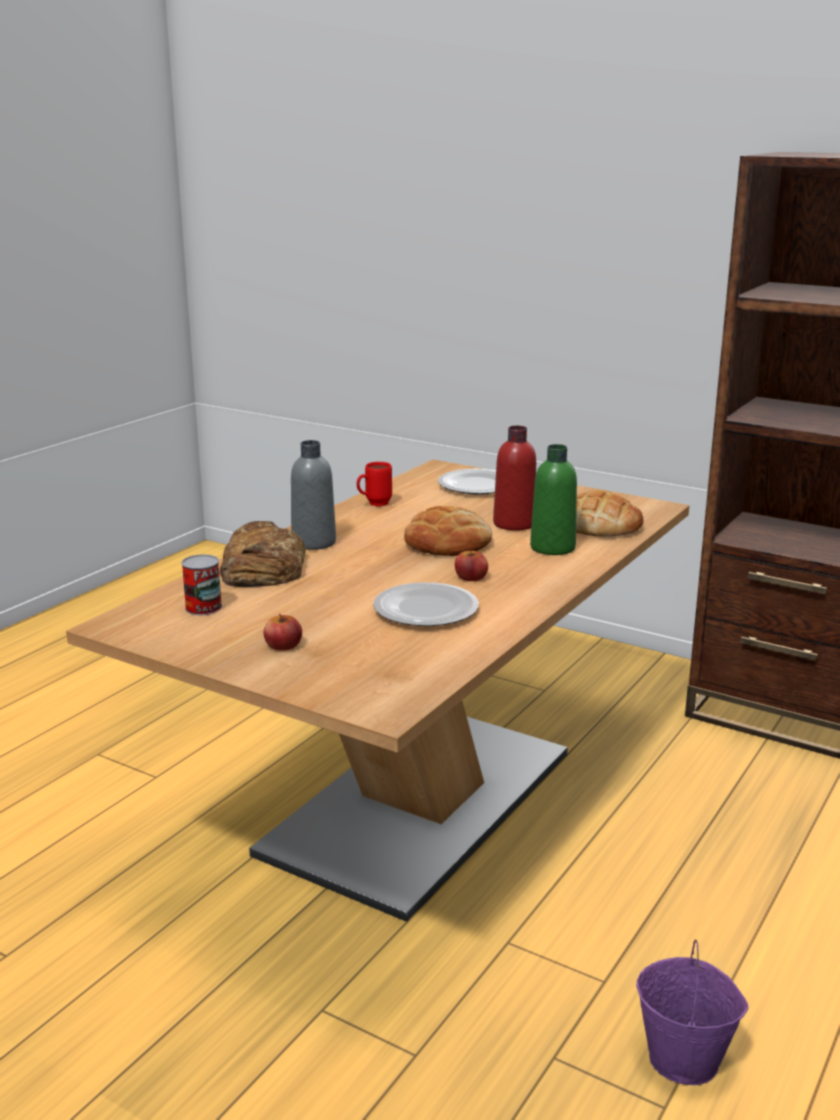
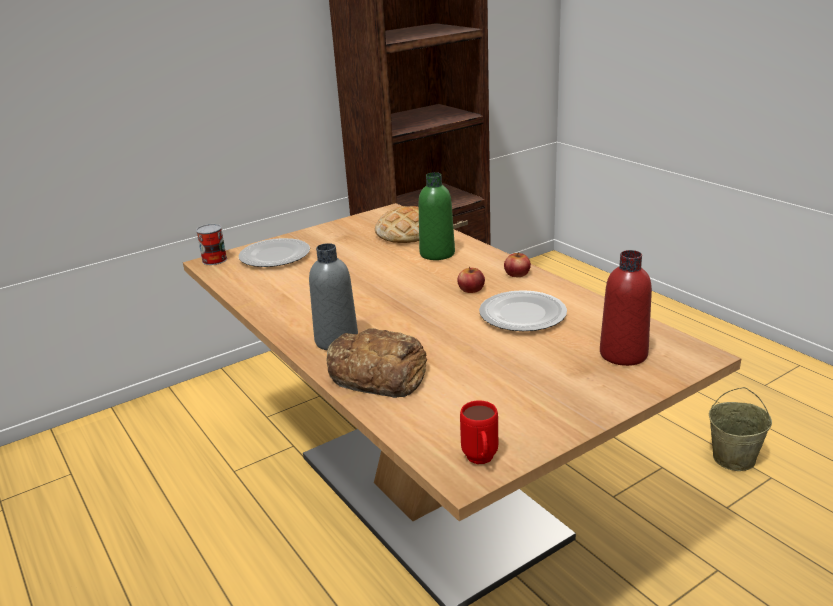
camera: 65 degrees left, 5 degrees up
can [182,554,222,615] -> can moved to [196,224,227,265]
apple [264,614,302,651] -> apple moved to [504,252,531,277]
red mug [357,462,392,506] -> red mug moved to [460,400,498,464]
bread [404,506,492,556] -> none
red bottle [493,426,536,531] -> red bottle moved to [600,250,652,366]
purple bucket [636,940,748,1085] -> beige bucket [709,387,772,471]

